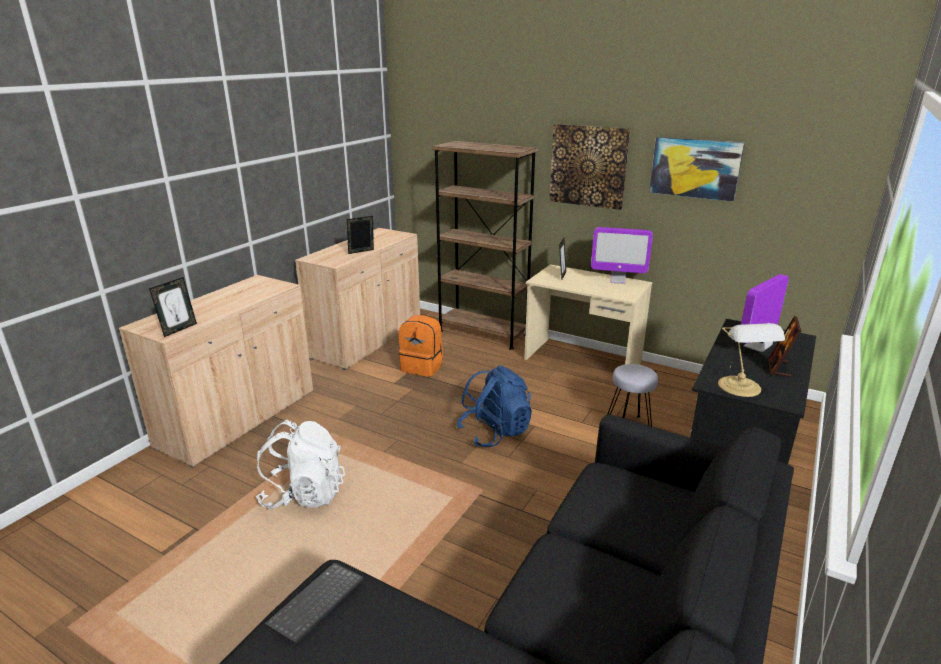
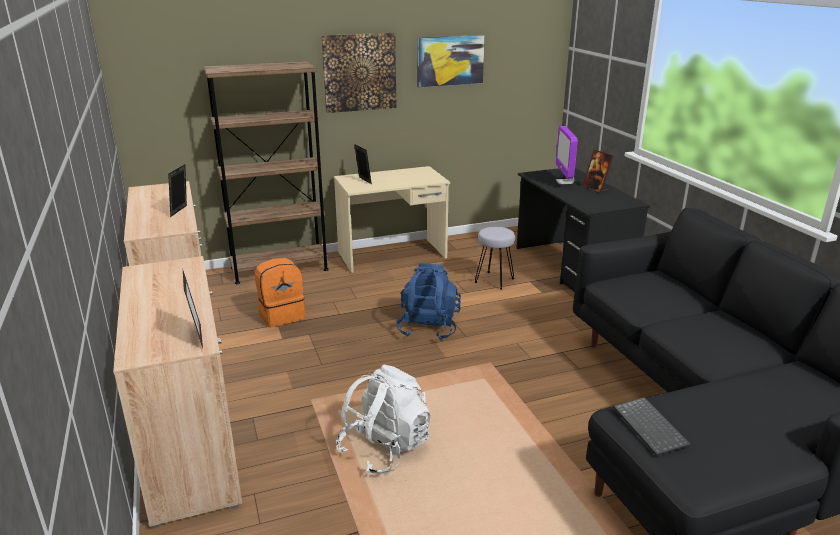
camera: 50 degrees left, 0 degrees up
monitor [591,227,653,284] -> none
table lamp [718,323,785,397] -> none

